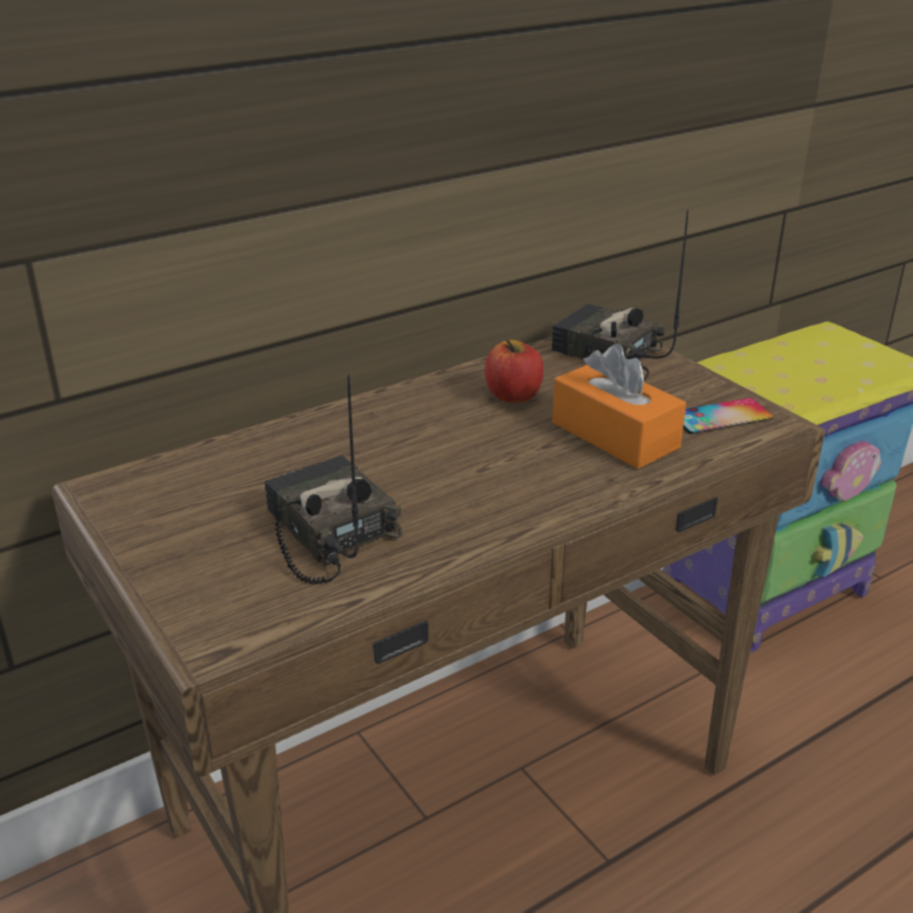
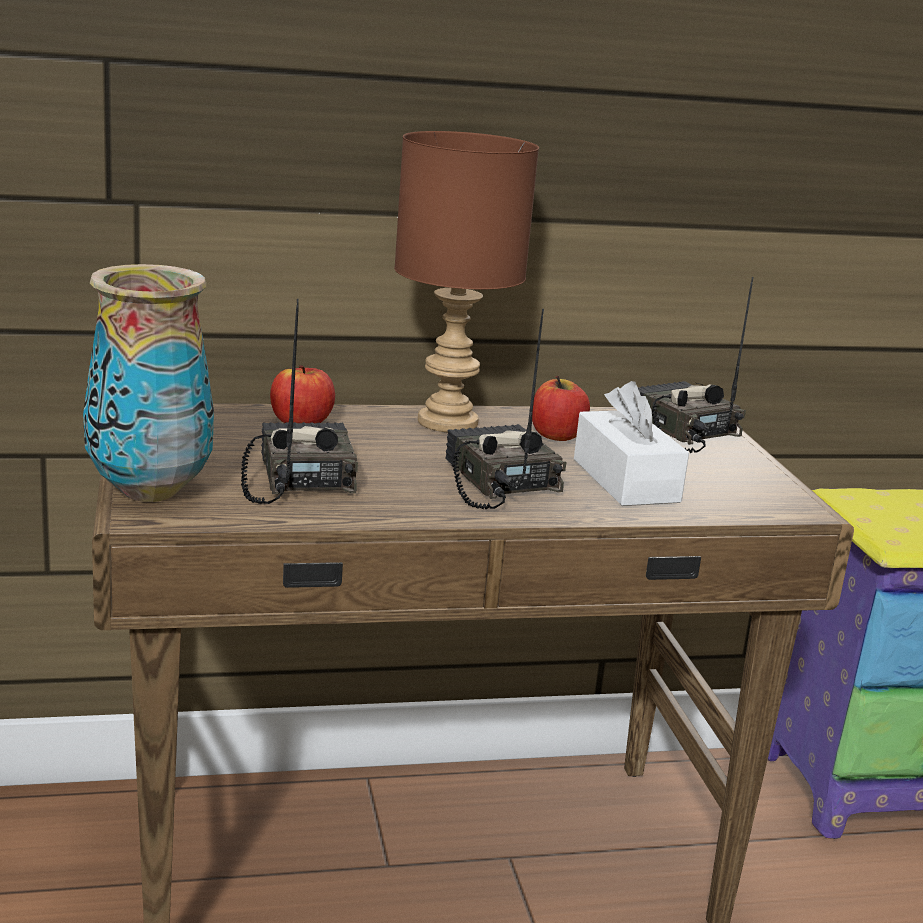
camera: 20 degrees right, 10 degrees down
orange tissue box [552,344,686,469] -> white tissue box [574,381,689,506]
phone [683,398,773,434] -> none
none -> vase [83,264,214,502]
none -> apple [270,365,335,423]
none -> brown table lamp [394,131,539,432]
none -> radio [445,309,566,509]

